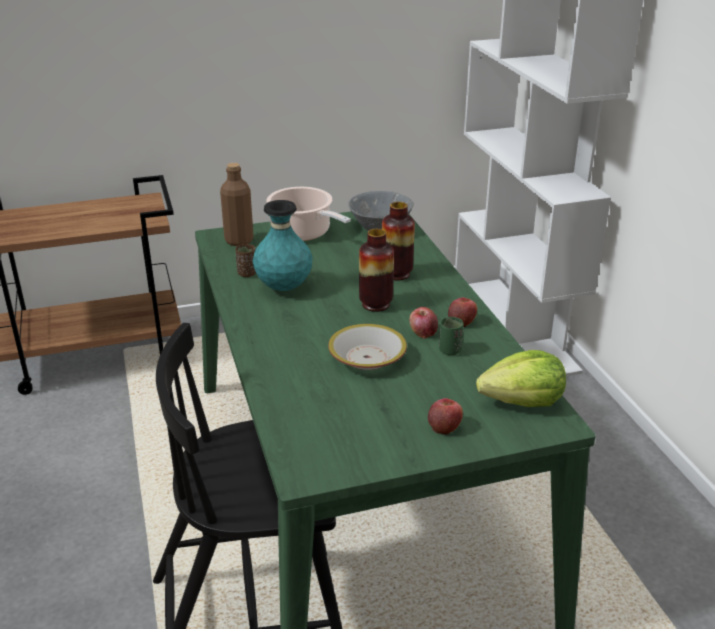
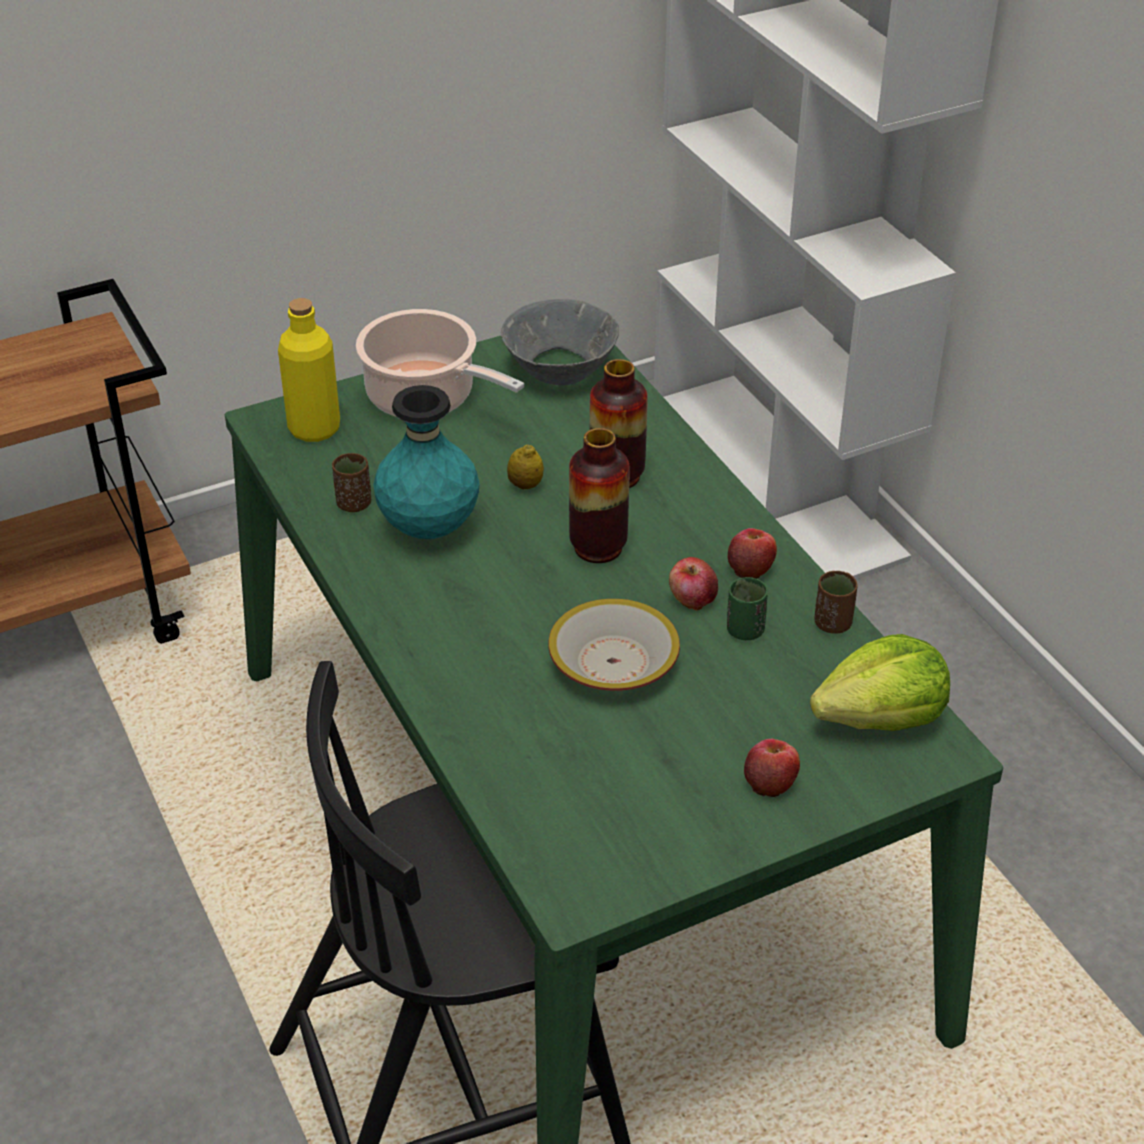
camera: 10 degrees left, 10 degrees up
brown bottle [220,163,254,246] -> yellow bottle [278,298,340,442]
none -> lemon [507,445,544,489]
none -> brown cup [814,571,858,634]

